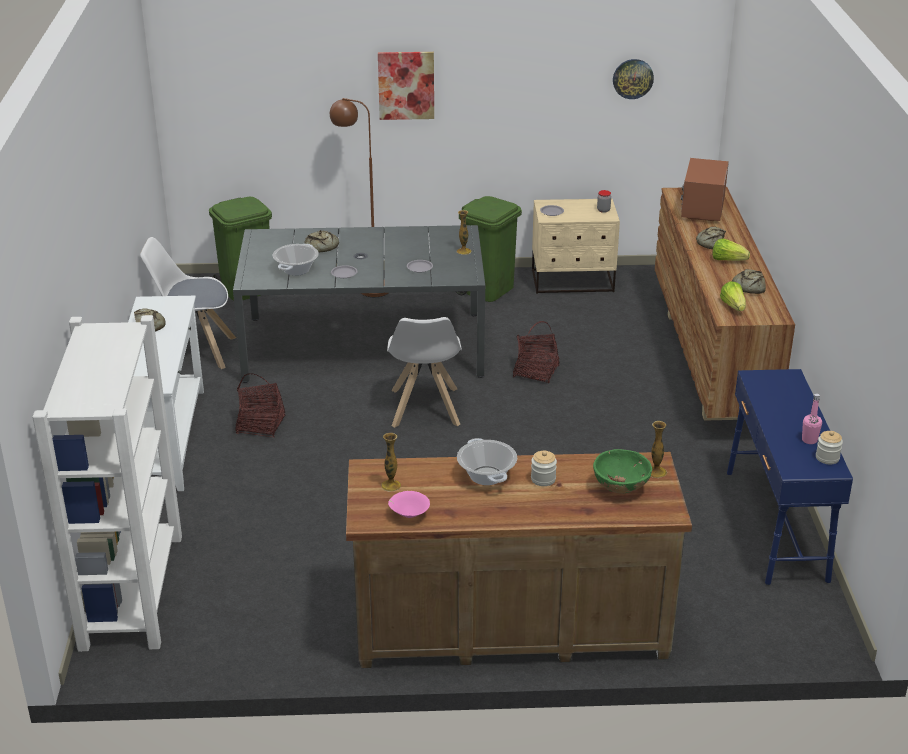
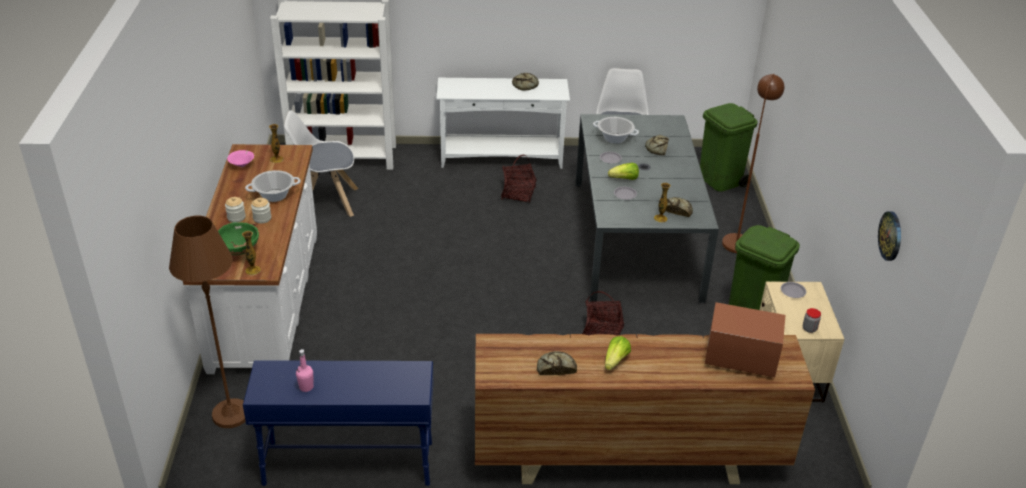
camera: 90 degrees right, 5 degrees up
picture [378,52,434,120] -> none
chair [387,317,462,428] -> chair moved to [284,110,358,217]
bread [696,227,726,249] -> bread moved to [665,197,693,217]
lettuce [720,281,746,311] -> lettuce moved to [608,163,639,180]
jar [816,431,843,464] -> jar moved to [225,197,246,223]
none -> brown floor lamp [169,216,246,428]

